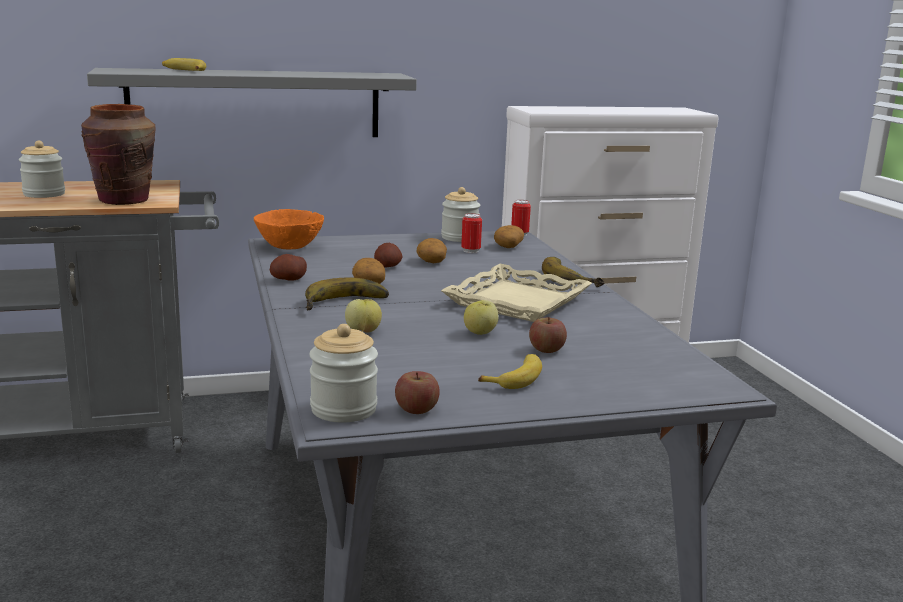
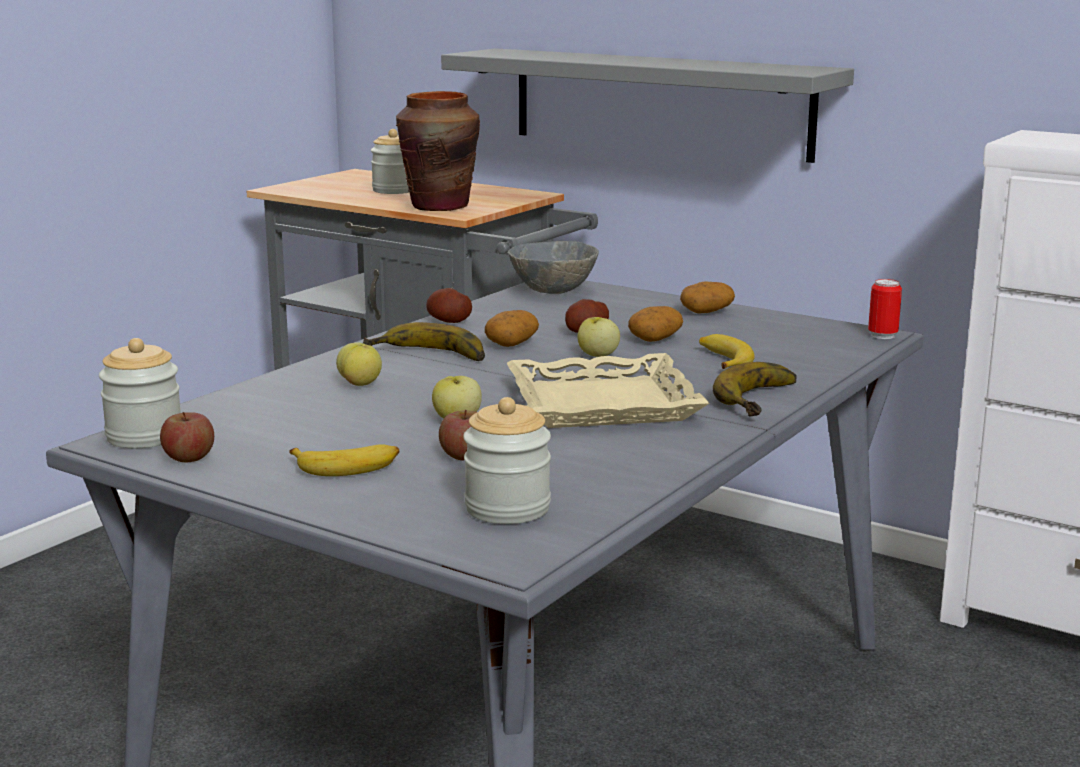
camera: 50 degrees right, 0 degrees up
banana [162,58,206,71] -> banana moved to [699,334,755,369]
orange bowl [254,209,324,249] -> grey bowl [508,241,599,294]
jar [441,187,480,242] -> jar moved to [463,397,551,524]
can [461,213,482,253] -> none
potato [494,225,524,248] -> potato moved to [680,281,735,313]
none -> apple [577,317,620,357]

